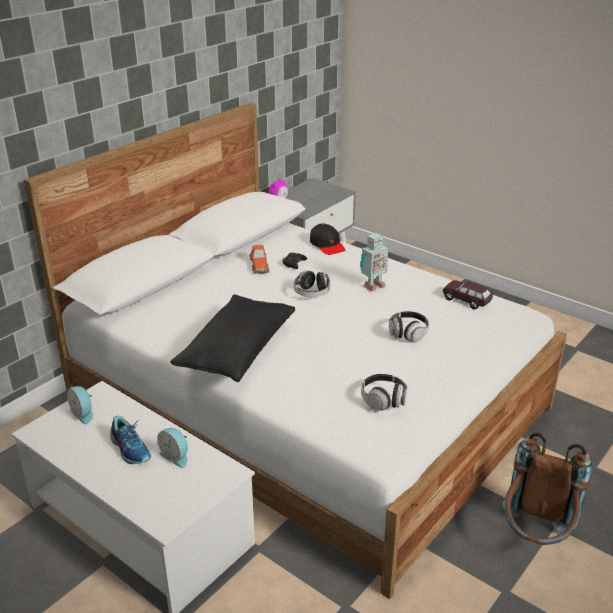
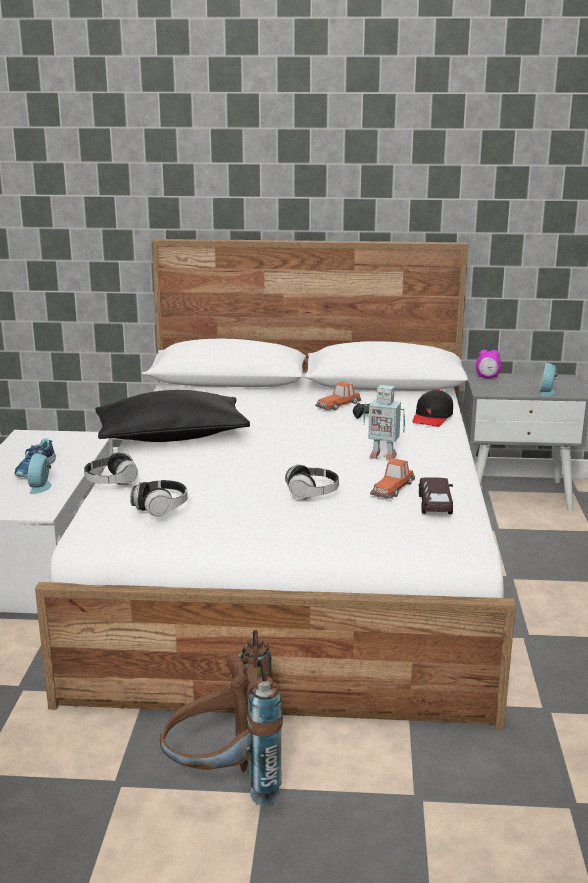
camera: 55 degrees right, 10 degrees down
alarm clock [67,386,93,424] -> alarm clock moved to [540,363,558,397]
headphones [294,270,330,297] -> headphones moved to [84,452,138,485]
none -> toy car [370,458,415,499]

